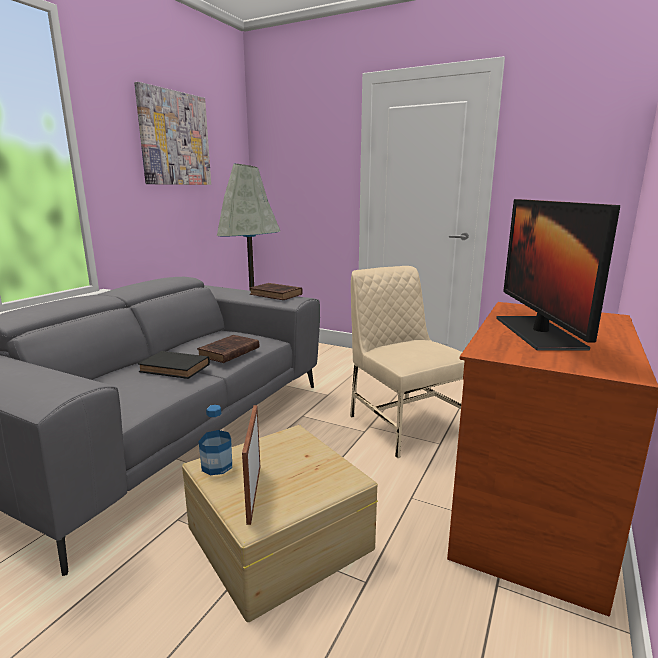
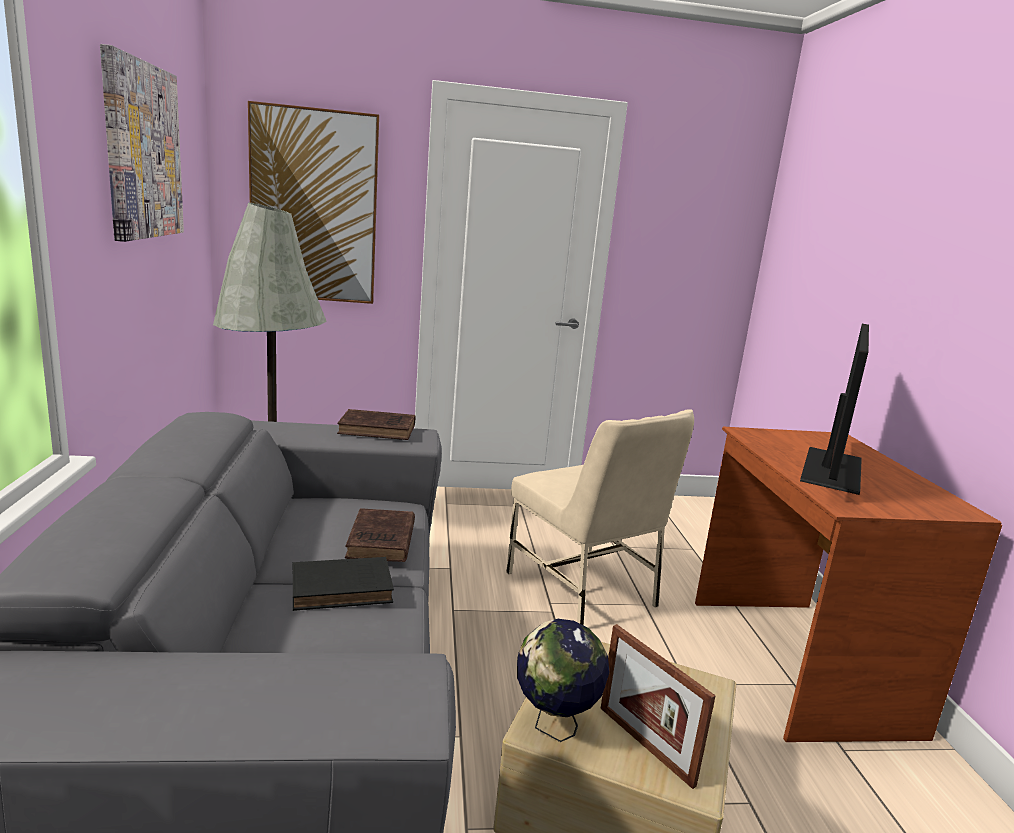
camera: 35 degrees left, 0 degrees up
bottle [198,405,232,475] -> globe [517,619,610,742]
beige chair [350,266,465,458] -> beige chair turned 150 degrees counterclockwise [506,409,694,626]
monitor [496,199,620,351] -> monitor turned 120 degrees counterclockwise [800,324,869,495]
none -> picture [248,101,379,304]

